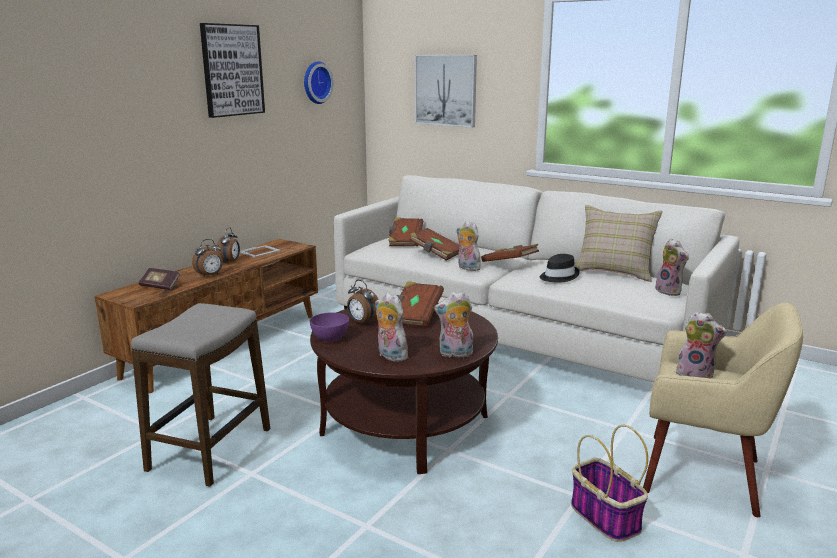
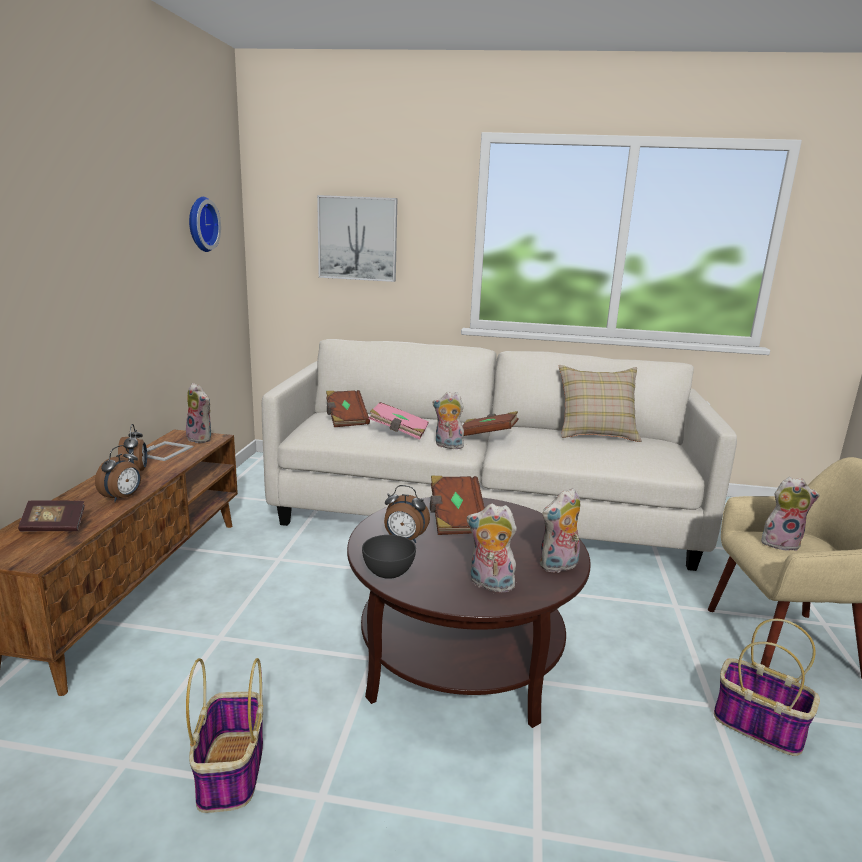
camera: 25 degrees left, 0 degrees up
stool [131,303,270,487] -> basket [186,658,263,813]
picture [200,23,265,118] -> none
purple bowl [310,312,349,342] -> grey bowl [362,535,416,579]
brown book [409,228,460,261] -> pink book [368,402,429,440]
black hat [540,254,580,283] -> none
plush toy [654,239,689,296] -> plush toy moved to [186,383,211,443]

